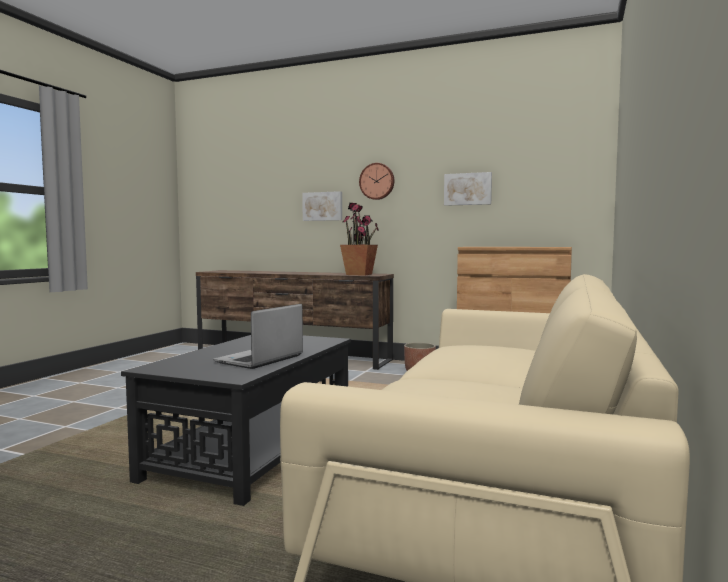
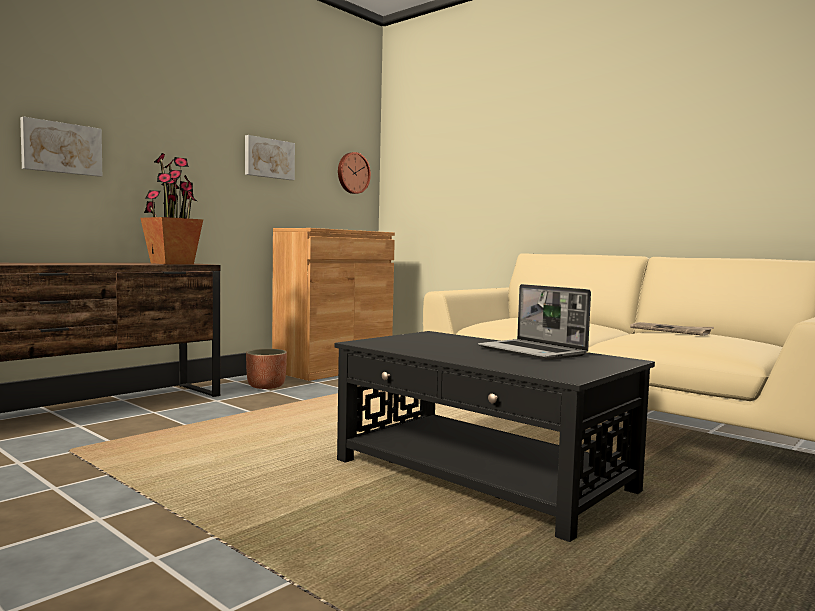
camera: 70 degrees left, 0 degrees up
wall clock [359,163,394,200] -> wall clock moved to [338,152,371,194]
none -> newspaper [630,322,714,336]

